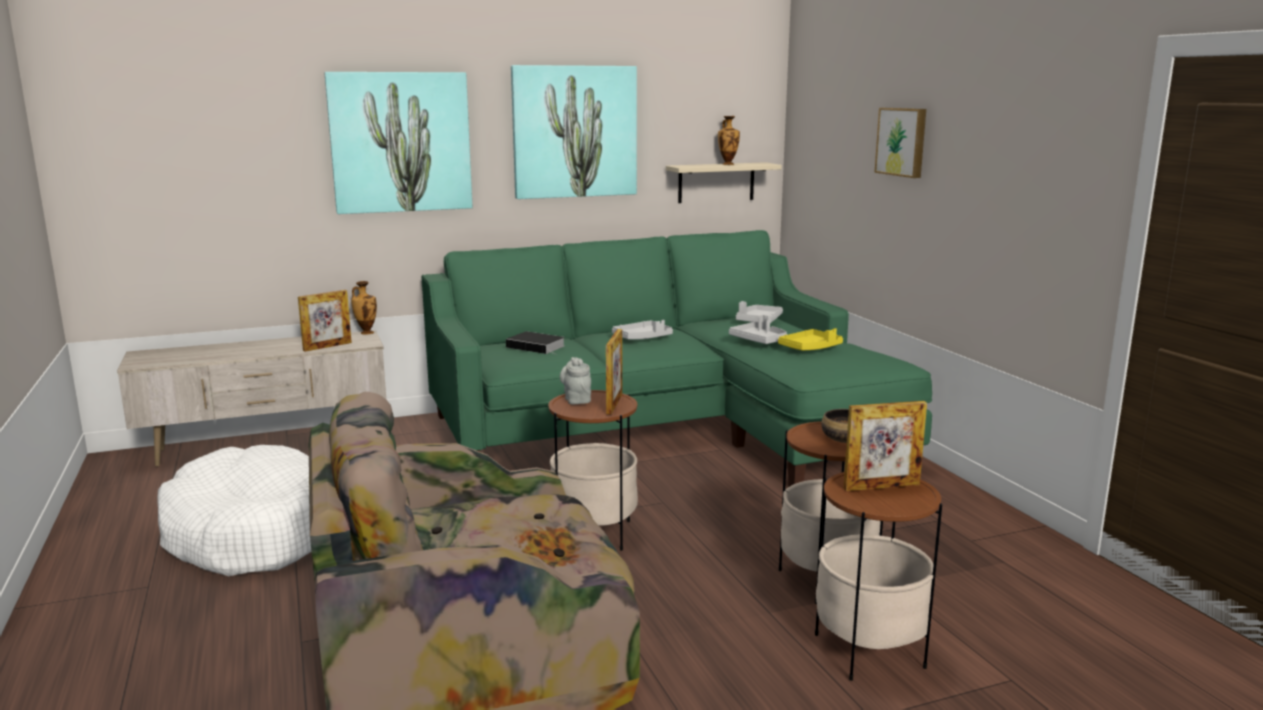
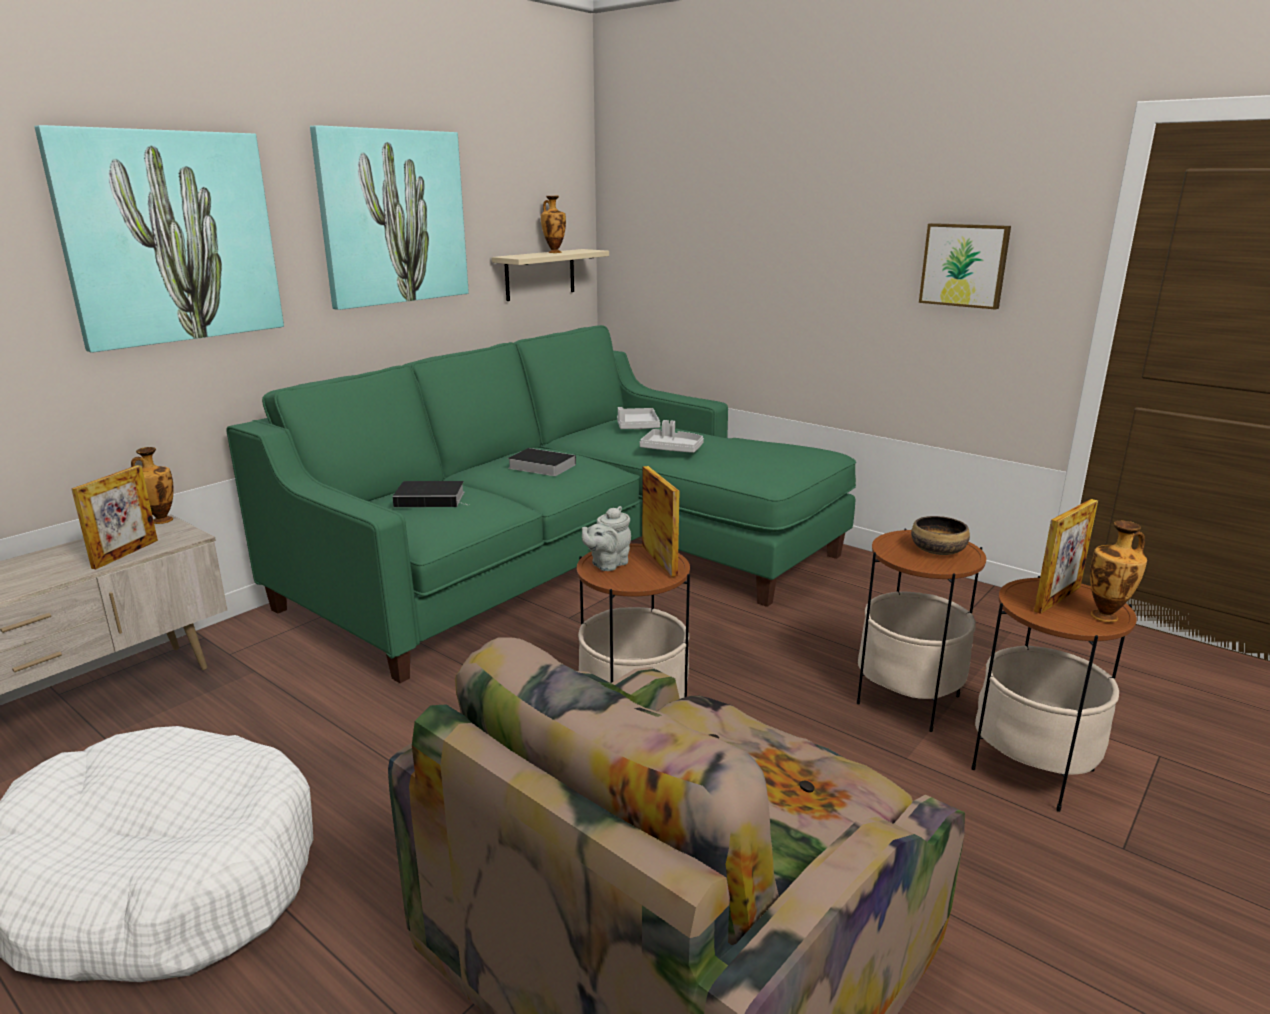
camera: 30 degrees left, 5 degrees up
grey teapot [560,357,591,404] -> grey teapot turned 90 degrees counterclockwise [582,506,631,571]
grey tray [612,320,673,340] -> book [508,448,576,476]
yellow tray [778,328,843,350] -> none
picture [874,108,926,178] -> picture moved to [919,223,1011,310]
none -> vase [1090,520,1147,622]

